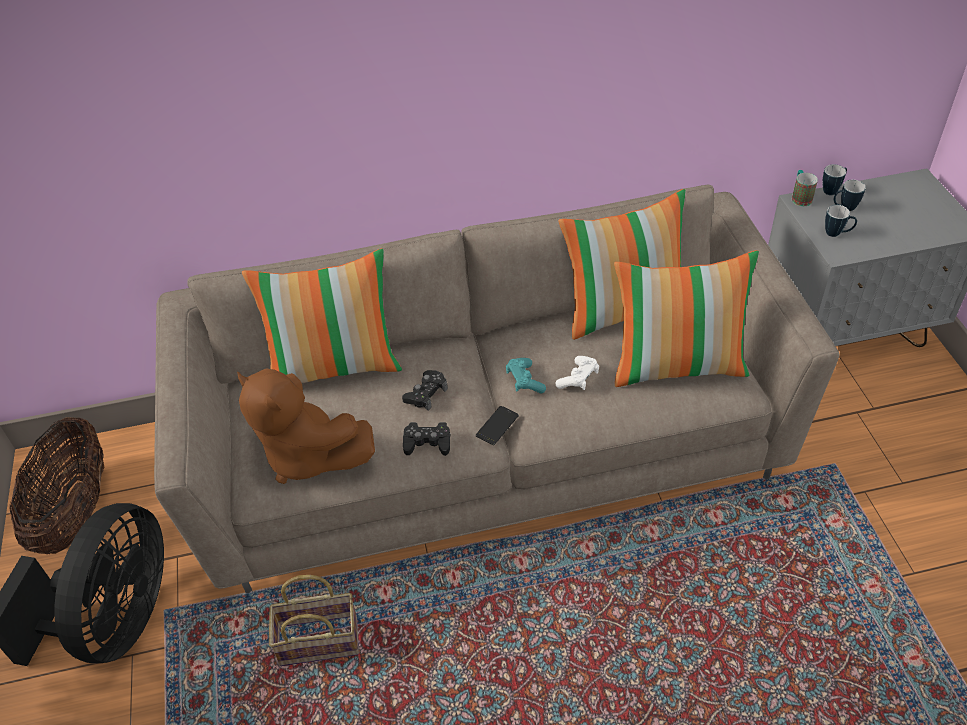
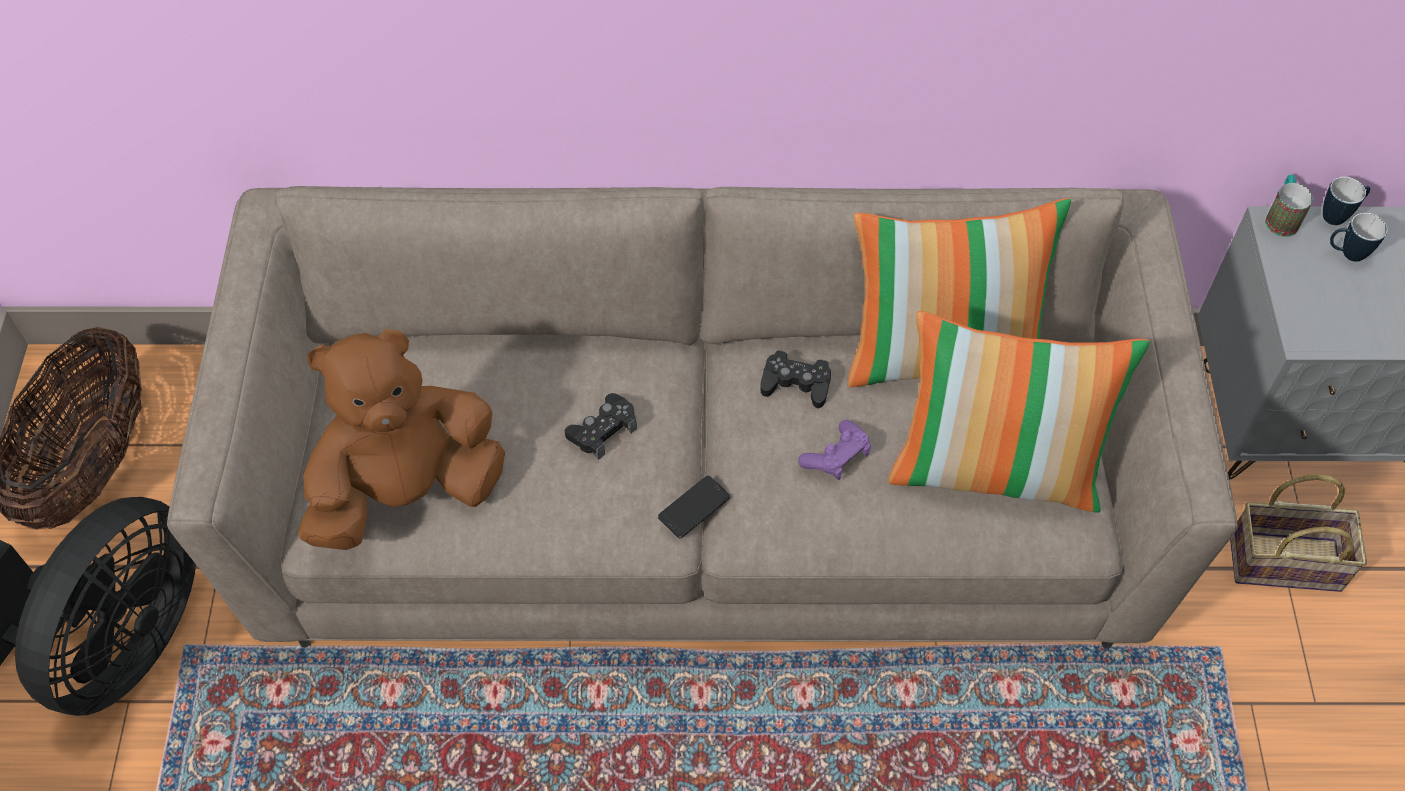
camera: 10 degrees right, 10 degrees up
brown plush toy [237,369,375,484] -> brown plush toy turned 105 degrees clockwise [298,329,505,550]
pillow [242,248,402,383] -> none
basket [269,575,359,666] -> basket moved to [1230,474,1367,592]
black game controller [403,422,450,456] -> black game controller moved to [760,350,831,408]
turquoise game controller [506,358,546,393] -> none
white game controller [556,356,599,390] -> purple game controller [798,420,871,480]
mug [825,205,857,237] -> none

